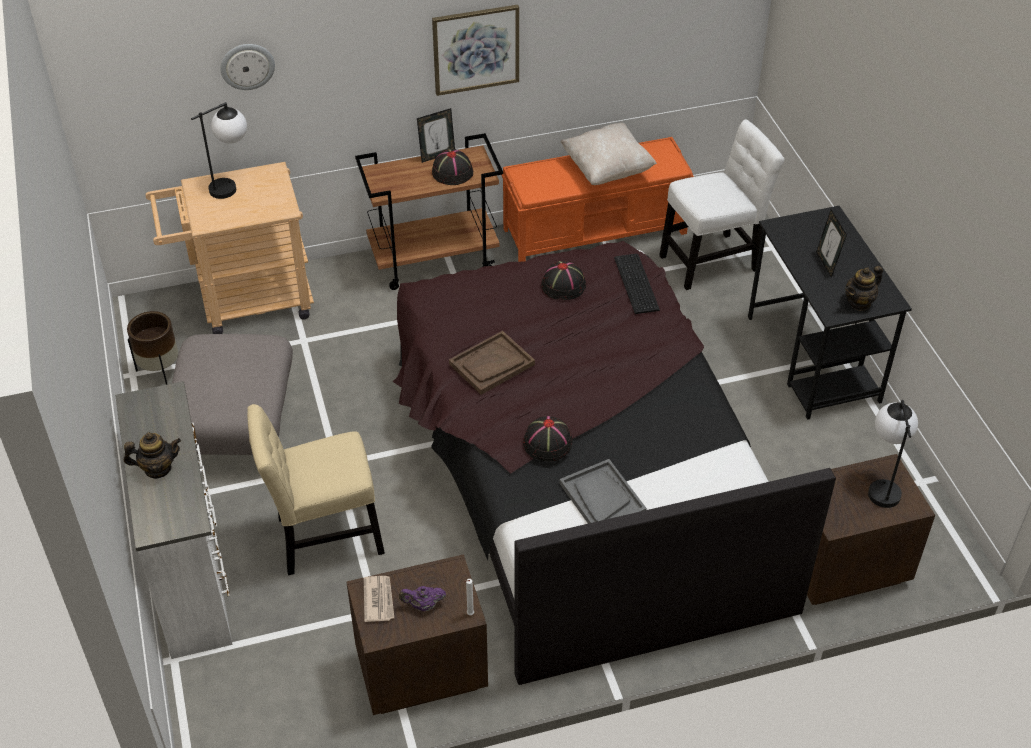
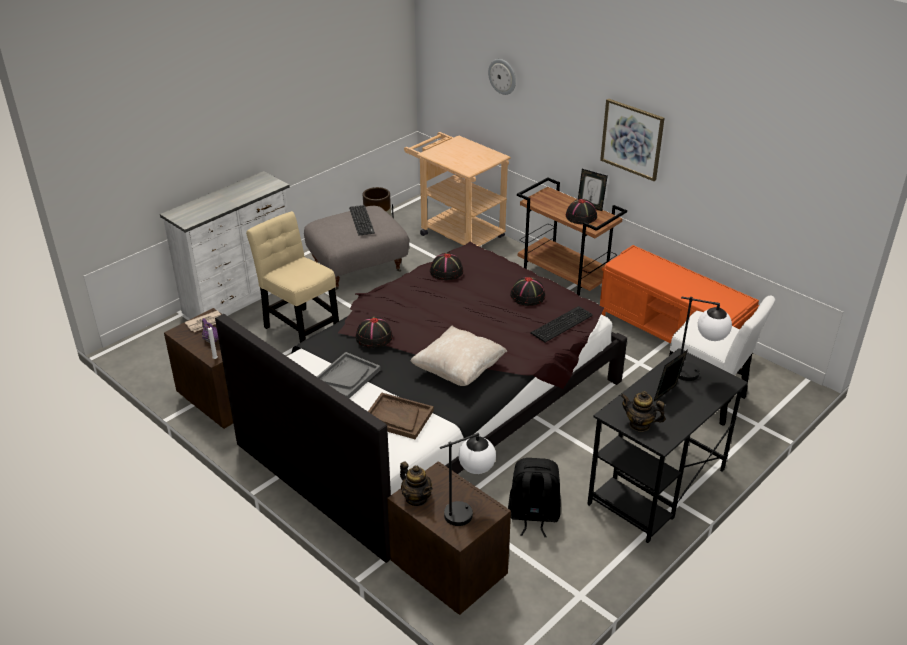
camera: 60 degrees right, 10 degrees down
teapot [124,432,181,479] -> teapot moved to [400,462,433,506]
table lamp [191,102,247,199] -> table lamp moved to [679,296,732,381]
brown tray [449,331,535,395] -> brown tray moved to [368,393,434,439]
beige pillow [560,123,657,185] -> beige pillow moved to [411,326,508,386]
none -> keyboard [349,205,375,236]
none -> black hat [430,253,463,280]
none -> black backpack [508,458,561,537]

